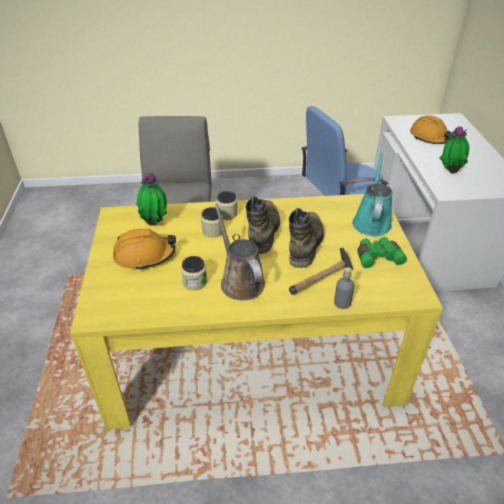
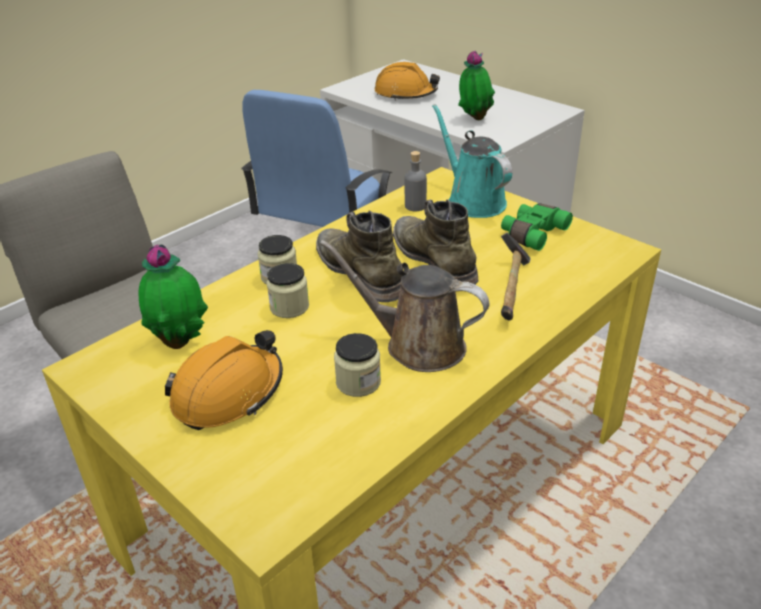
camera: 40 degrees left, 5 degrees down
grey bottle [334,267,354,309] -> grey bottle moved to [404,151,427,211]

